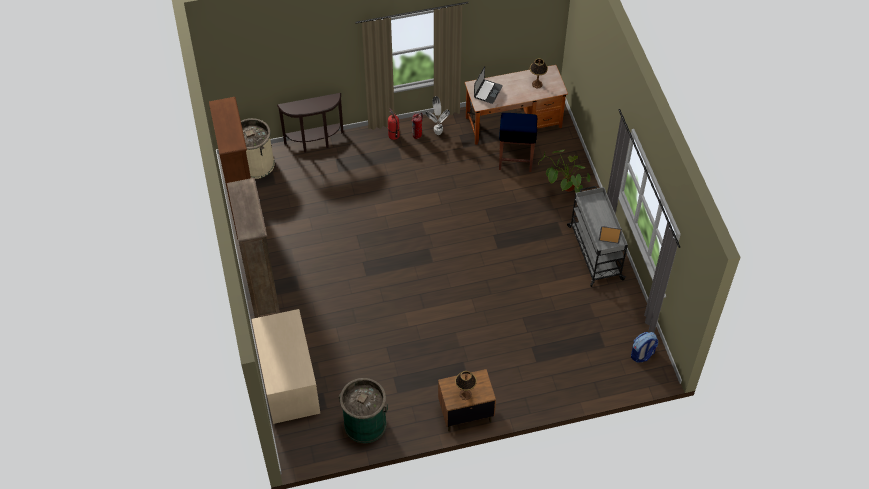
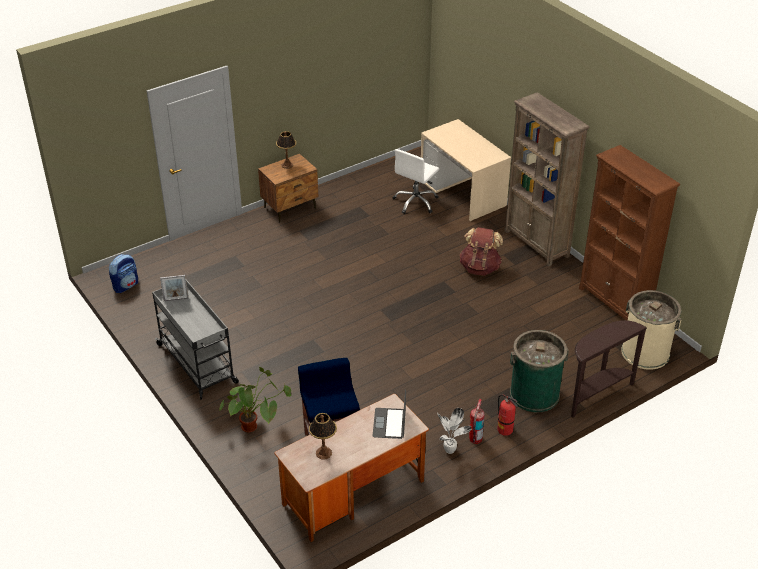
camera: 160 degrees right, 15 degrees down
green trash can [339,378,388,443] -> green trash can moved to [510,330,569,413]
none -> white office chair [392,149,439,214]
none -> brown backpack [460,227,503,276]

